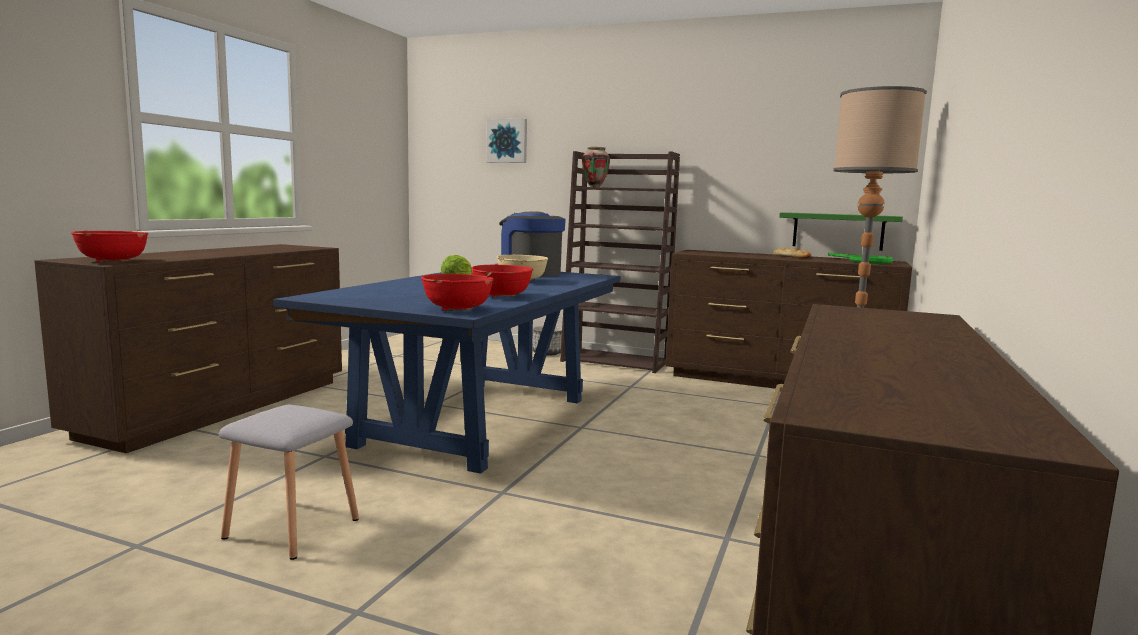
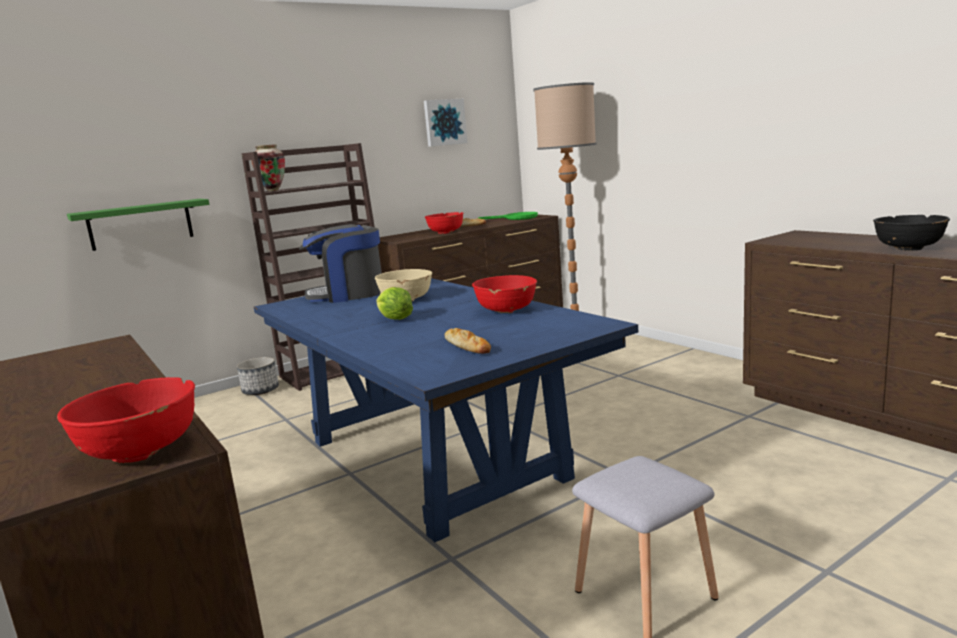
camera: 55 degrees left, 5 degrees up
red bowl [421,274,494,311] -> red bowl moved to [425,212,464,234]
picture [486,119,527,163] -> picture moved to [424,99,467,147]
green shelf [779,212,903,251] -> green shelf moved to [67,199,210,251]
none -> bread [444,328,491,354]
none -> black bowl [873,215,950,250]

